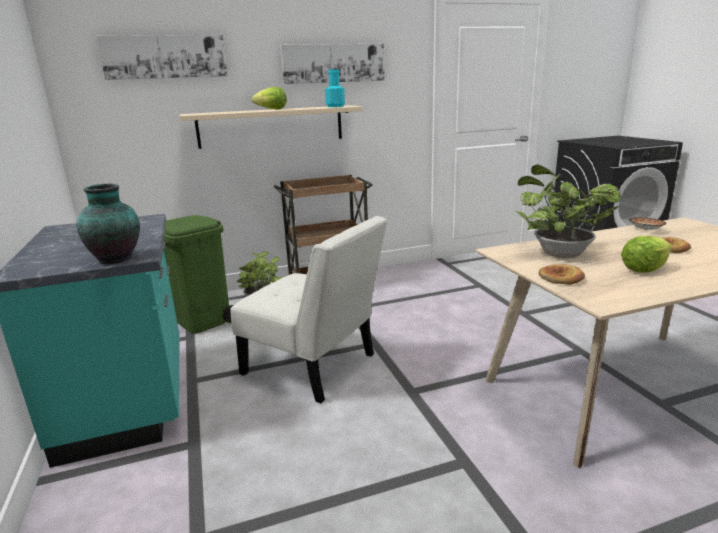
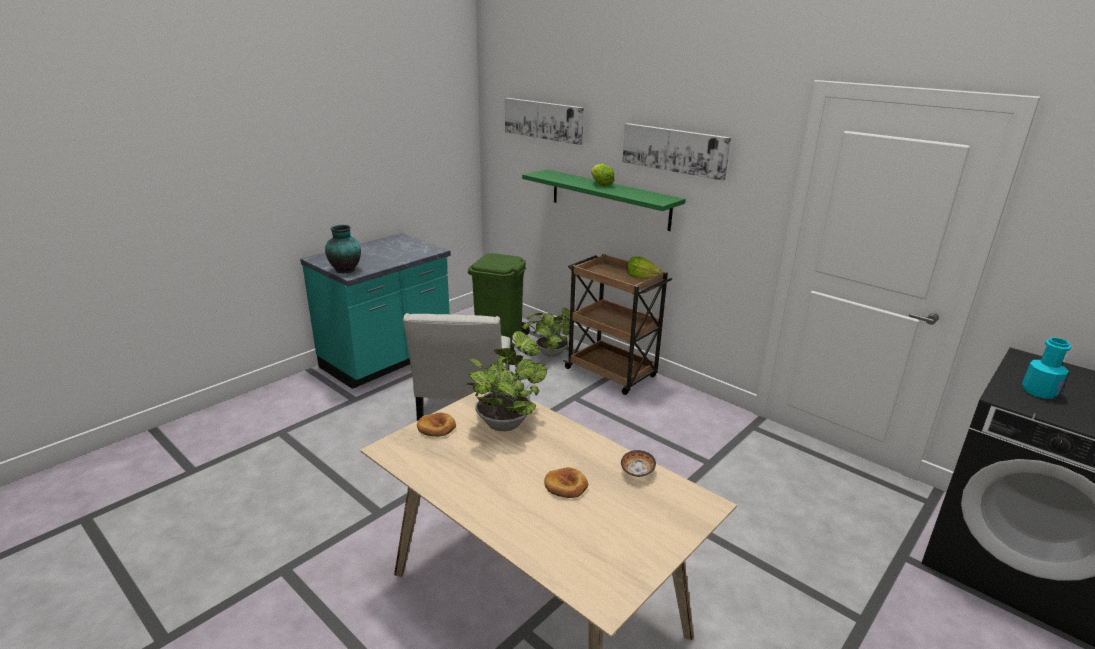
camera: 60 degrees right, 5 degrees up
beige shelf [180,105,363,149] -> green shelf [522,169,686,231]
turquoise bottle [325,69,345,107] -> turquoise bottle moved to [1022,337,1071,399]
lettuce [621,236,672,273] -> lettuce moved to [627,256,661,279]

